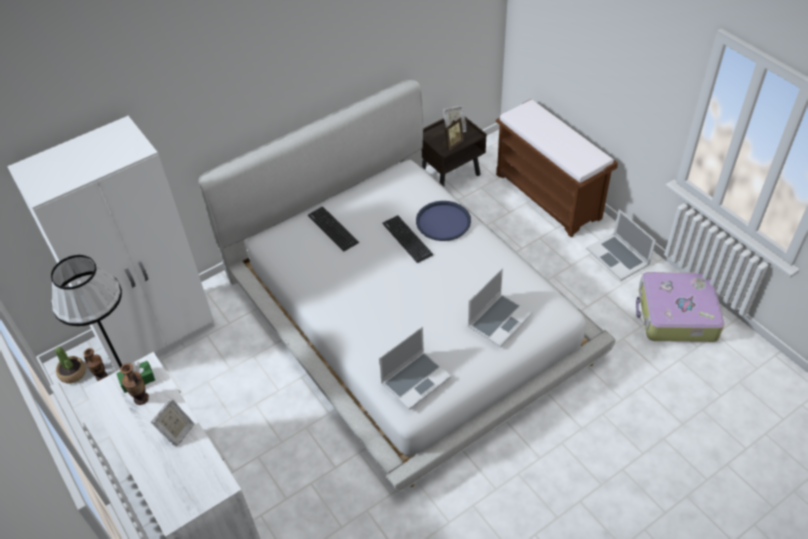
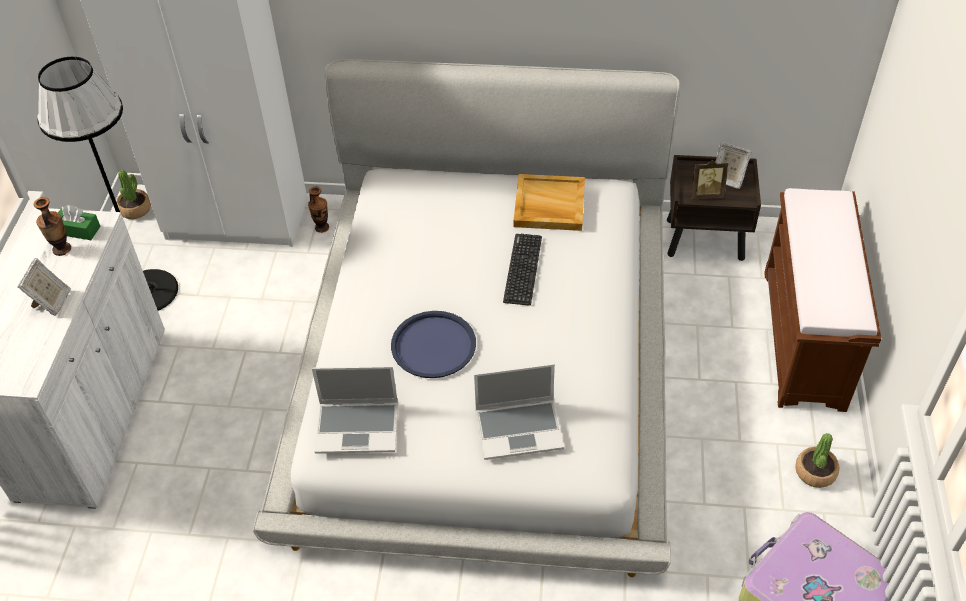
camera: 40 degrees right, 0 degrees up
vase [84,348,108,381] -> vase moved to [308,187,329,233]
picture frame [151,398,194,446] -> picture frame turned 60 degrees counterclockwise [17,258,71,316]
keyboard [308,207,359,251] -> none
blue tray [416,201,471,241] -> blue tray moved to [391,311,476,378]
laptop [586,209,656,281] -> potted plant [795,433,839,488]
none -> beige tray [514,174,585,231]

